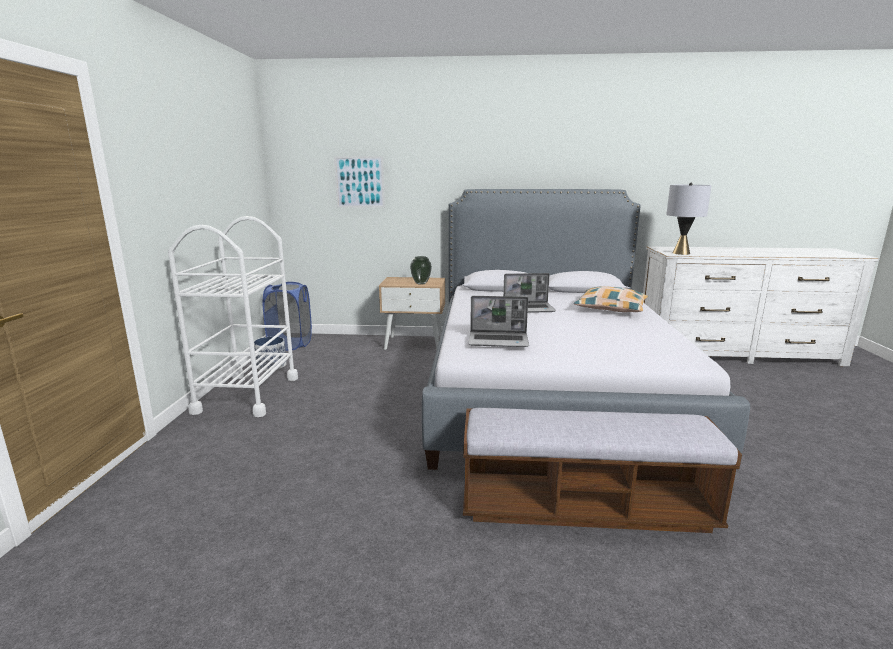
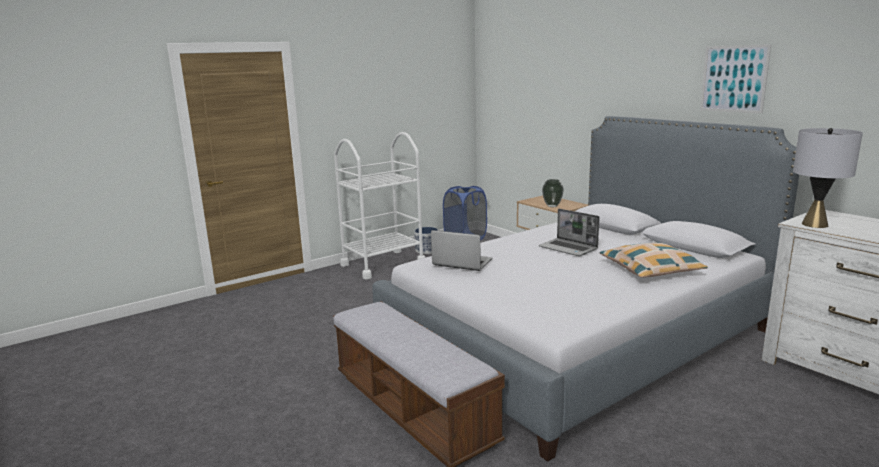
camera: 50 degrees right, 0 degrees up
picture [334,156,385,208] -> picture moved to [700,44,771,114]
laptop [469,296,529,347] -> laptop turned 150 degrees clockwise [431,230,492,271]

